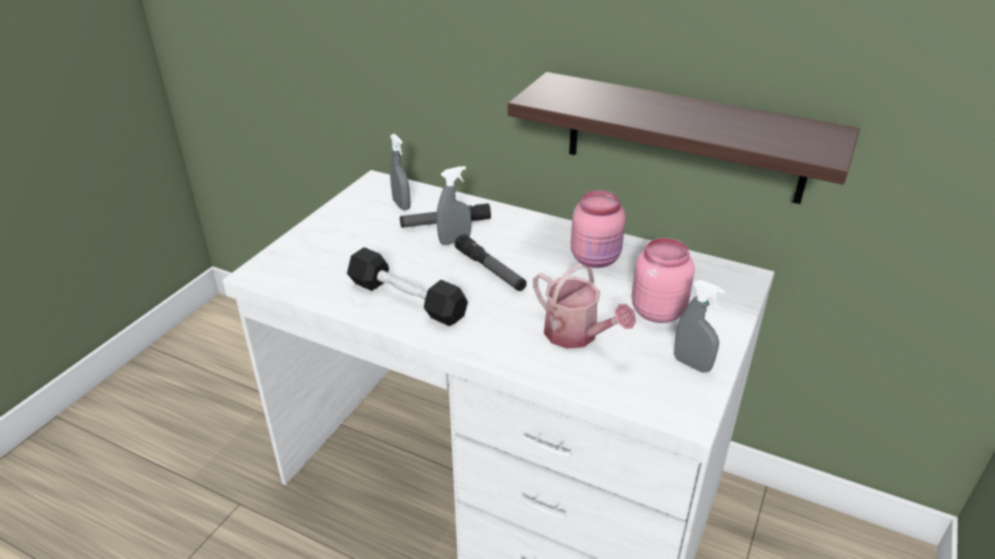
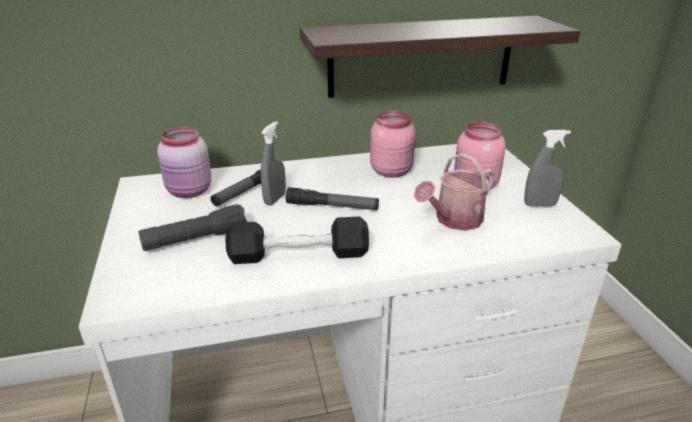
camera: 40 degrees left, 5 degrees down
grey spray bottle [390,134,411,210] -> pink jar [157,127,212,198]
watering can [533,263,636,349] -> watering can turned 135 degrees clockwise [414,153,495,231]
none -> black flashlight [138,204,247,251]

